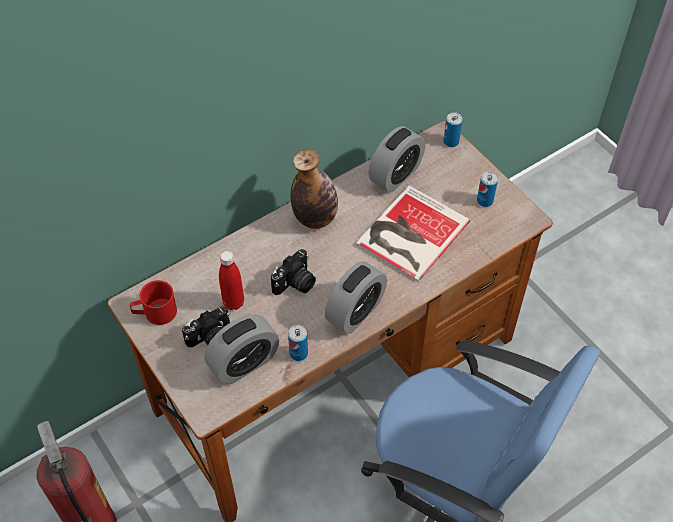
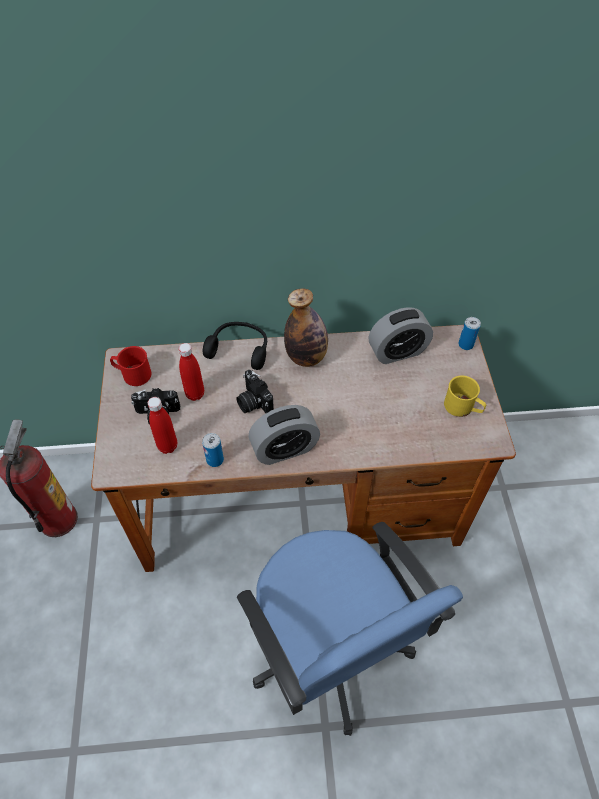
camera: 30 degrees right, 0 degrees up
alarm clock [204,314,279,384] -> red bottle [148,397,177,454]
camera [271,249,316,295] -> camera turned 75 degrees clockwise [236,370,274,413]
book [356,185,470,282] -> none
can [477,172,498,207] -> yellow mug [444,376,486,417]
none -> black headphones [203,322,267,370]

